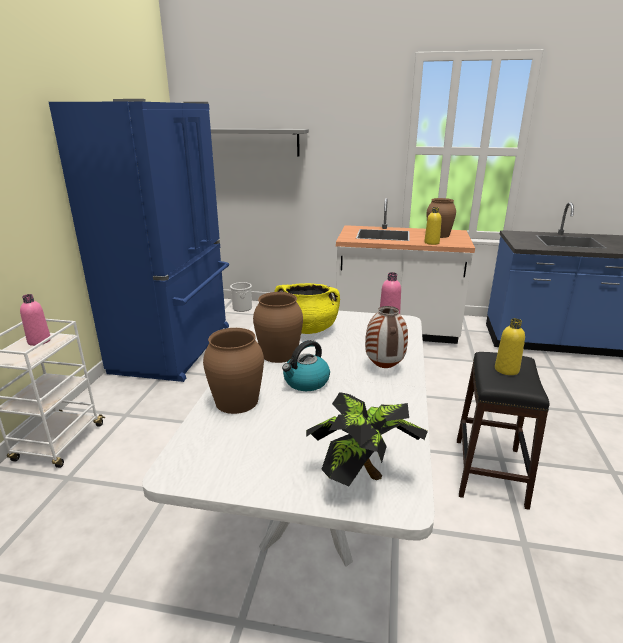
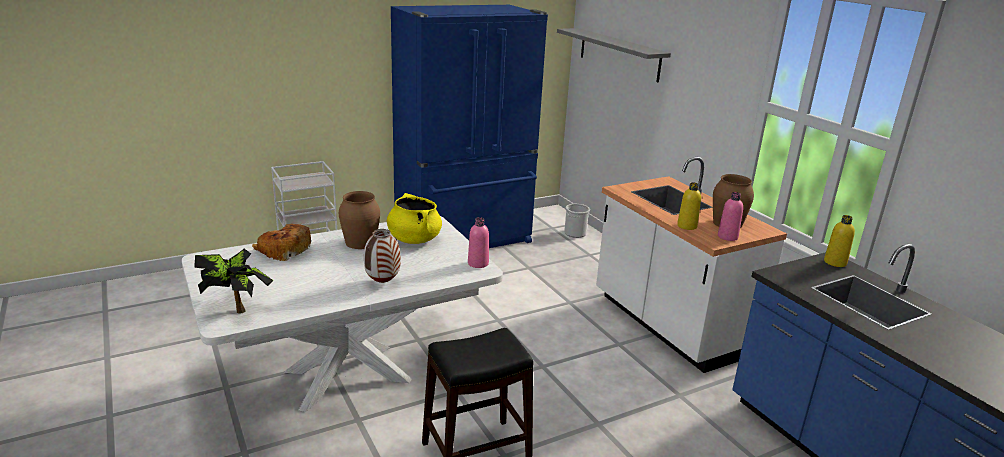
camera: 50 degrees right, 0 degrees up
pink bottle [20,294,51,346] -> pink bottle moved to [718,192,743,241]
brown vase [203,328,264,414] -> bread [252,224,311,261]
kettle [282,340,330,391] -> none
yellow bottle [495,318,525,375] -> yellow bottle moved to [824,215,855,267]

